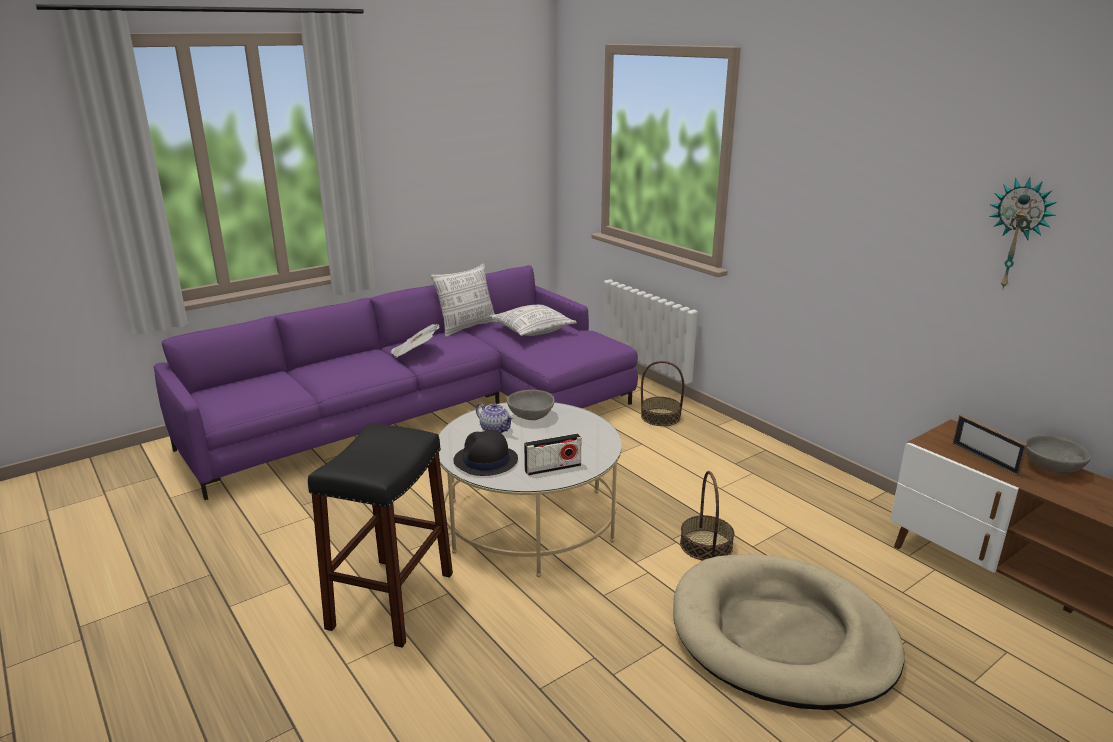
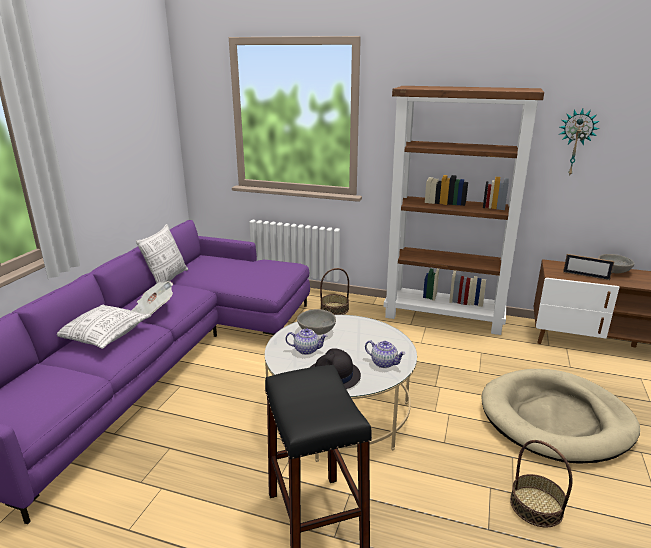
camera: 35 degrees left, 0 degrees up
pillow [490,305,577,336] -> pillow moved to [57,305,151,349]
radio [524,433,581,476] -> teapot [365,340,406,368]
basket [680,471,734,561] -> basket moved to [510,440,572,527]
none -> brown bookcase [384,86,544,335]

